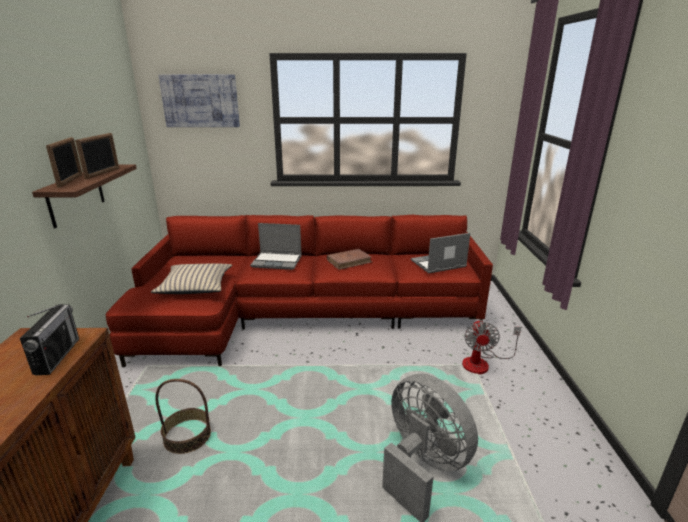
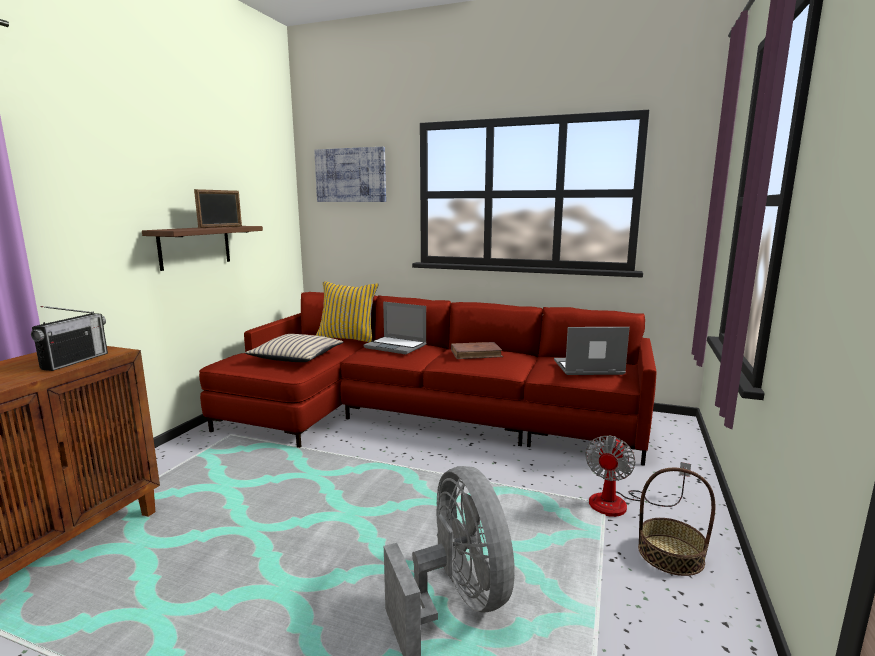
camera: 20 degrees right, 10 degrees down
picture frame [46,137,82,188] -> none
basket [155,379,211,454] -> basket moved to [638,468,715,576]
none -> yellow pillow [316,281,379,343]

